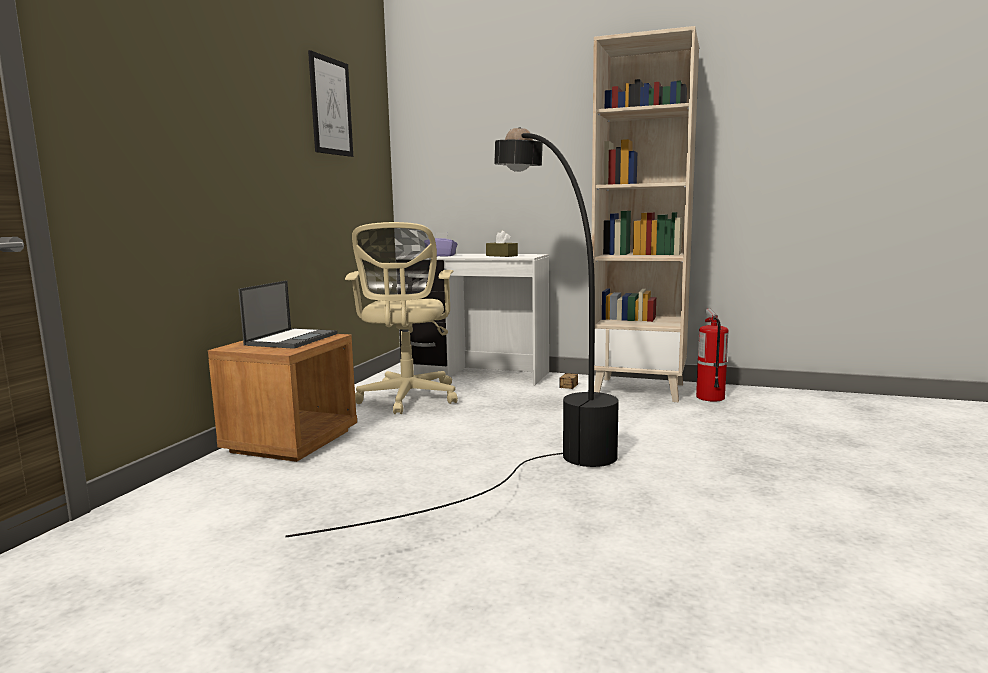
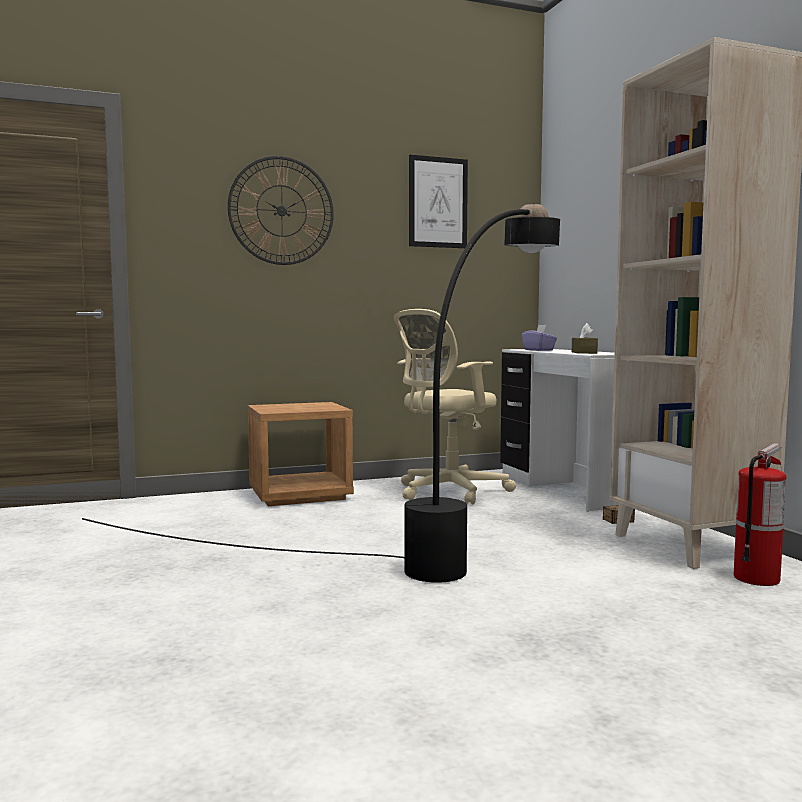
camera: 50 degrees right, 5 degrees down
laptop [238,280,337,349] -> none
none -> wall clock [228,156,334,265]

